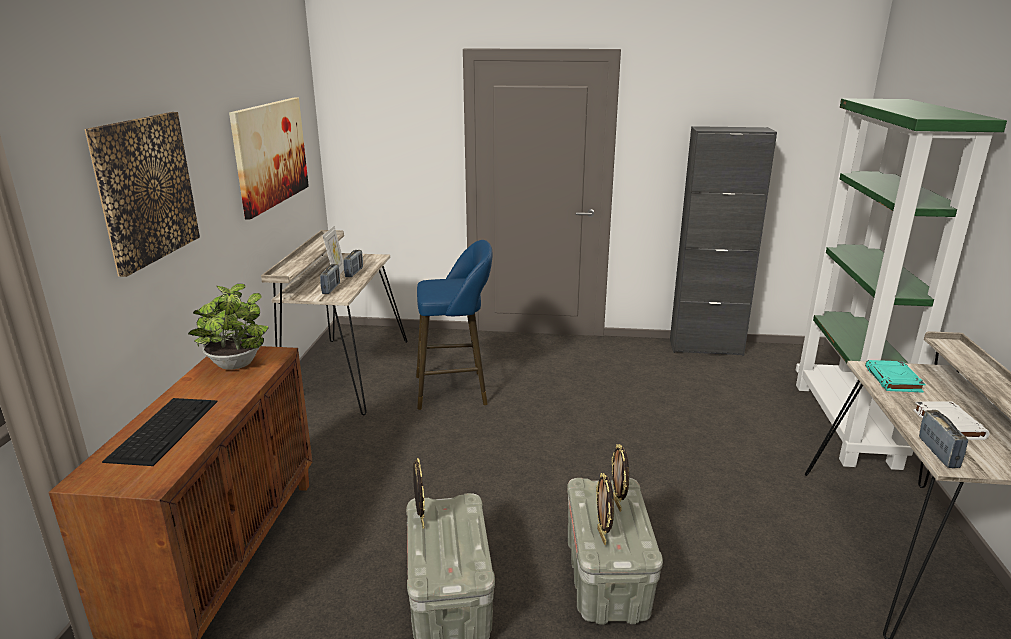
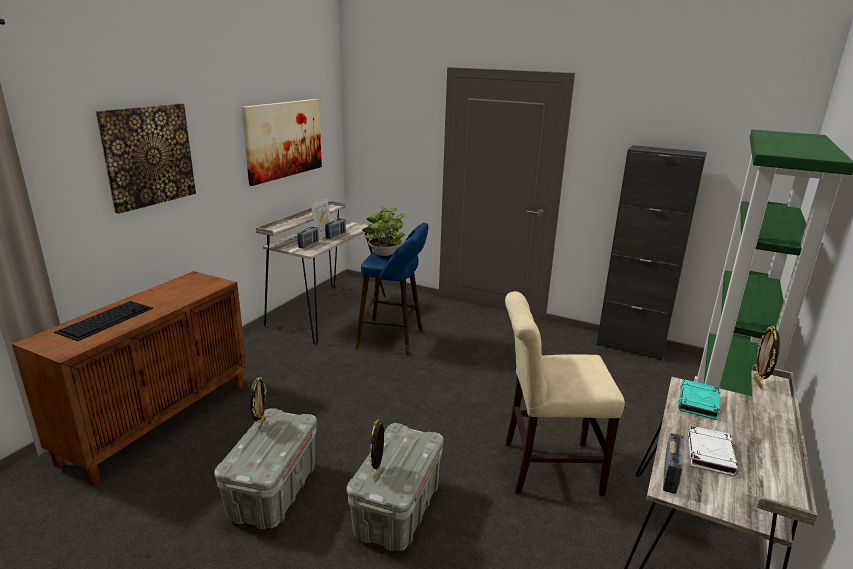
camera: 20 degrees right, 0 degrees up
potted plant [188,284,269,369] -> potted plant moved to [362,207,405,256]
picture frame [612,444,629,512] -> picture frame moved to [754,326,780,389]
none -> beige chair [505,291,625,496]

